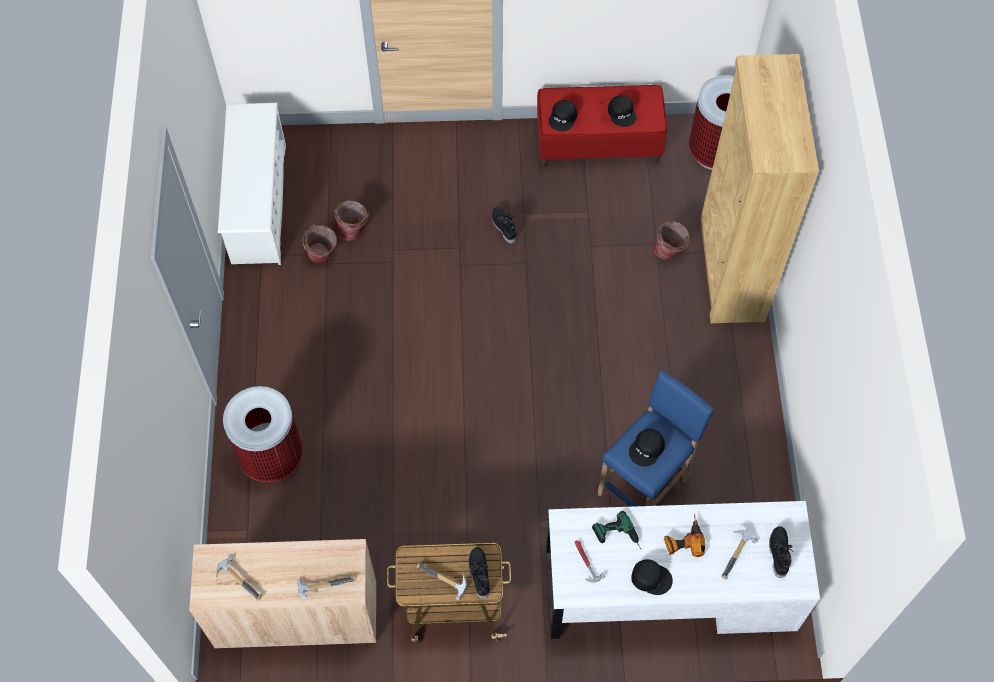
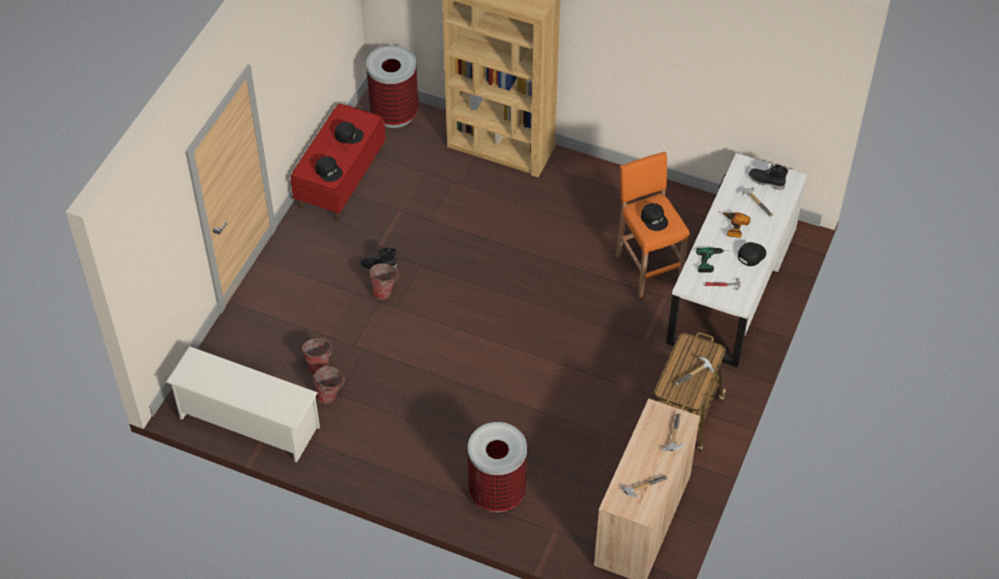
camera: 65 degrees left, 10 degrees down
black boot [469,547,490,599] -> none
blue stool [597,370,714,507] -> orange stool [616,152,690,298]
bucket [654,221,690,260] -> bucket moved to [369,263,399,300]

